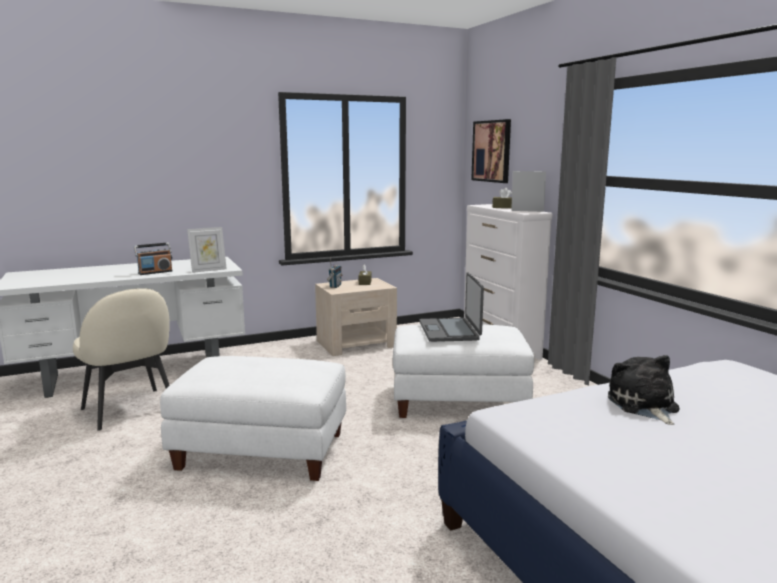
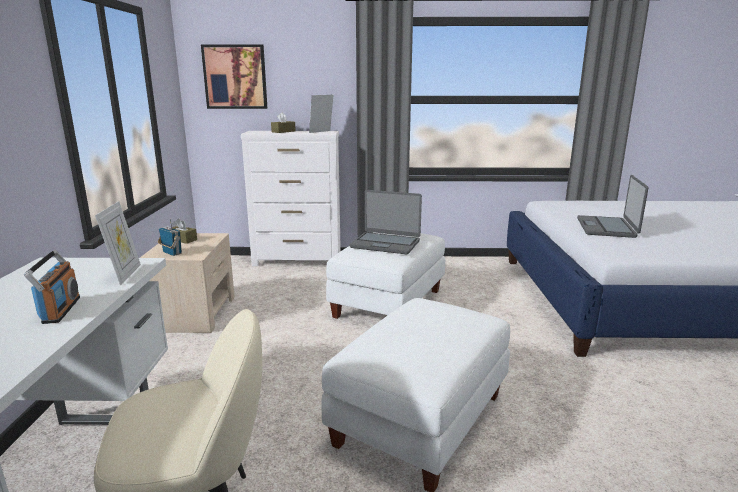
camera: 65 degrees left, 5 degrees up
plush toy [608,355,679,425] -> laptop [577,175,648,238]

